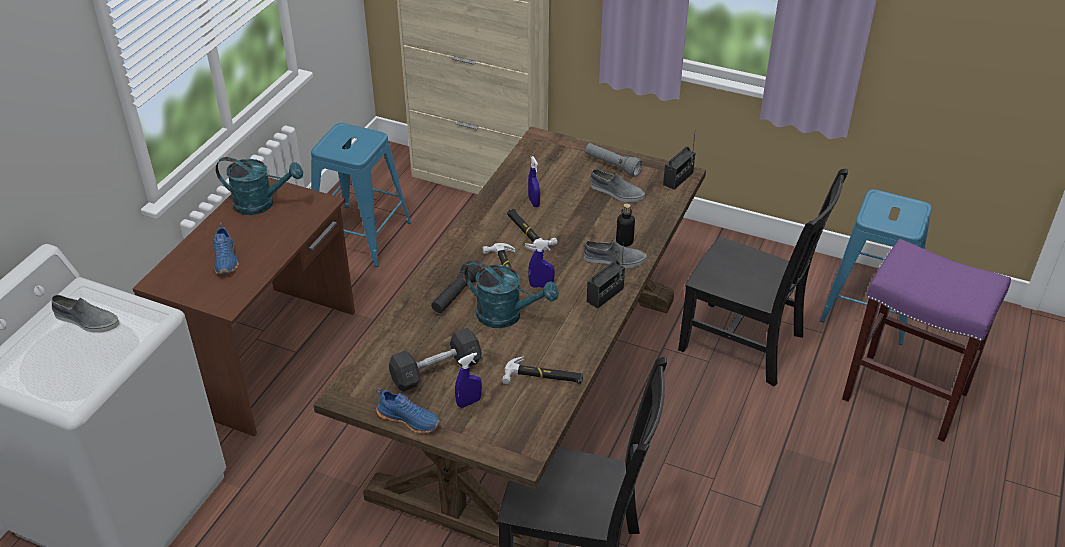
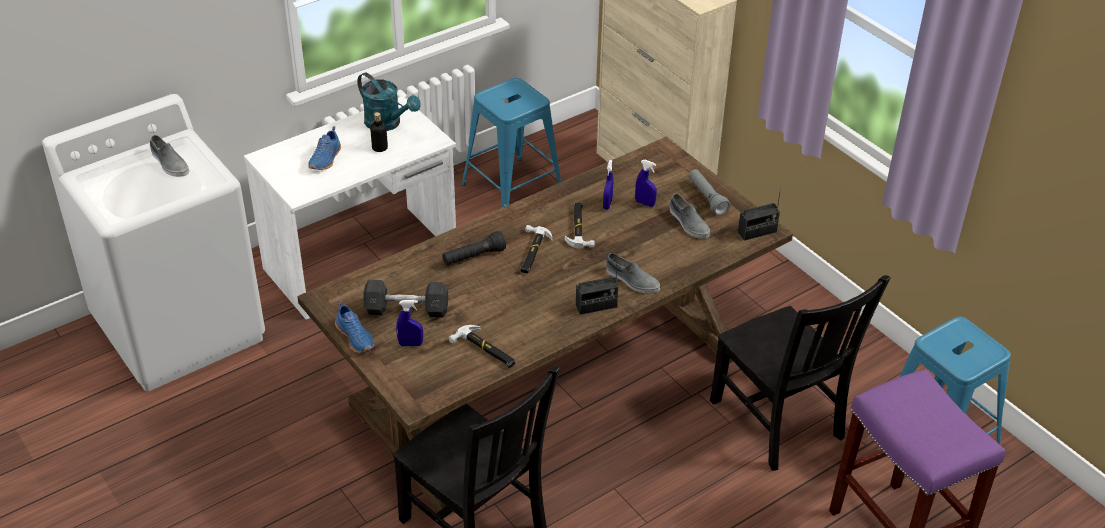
camera: 30 degrees right, 0 degrees up
brown desk [132,177,355,436] -> white desk [244,96,456,319]
turquoise watering can [465,261,559,328] -> none
blue spray bottle [528,240,555,288] -> blue spray bottle moved to [635,160,657,207]
bottle [616,203,635,247] -> bottle moved to [370,112,388,152]

